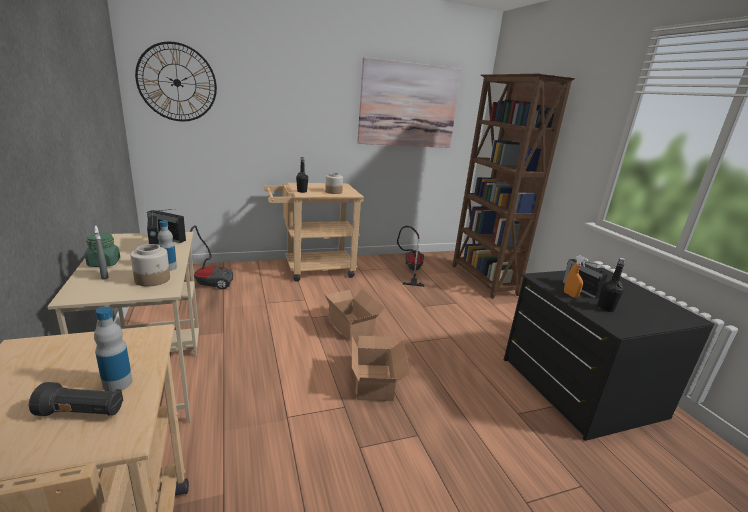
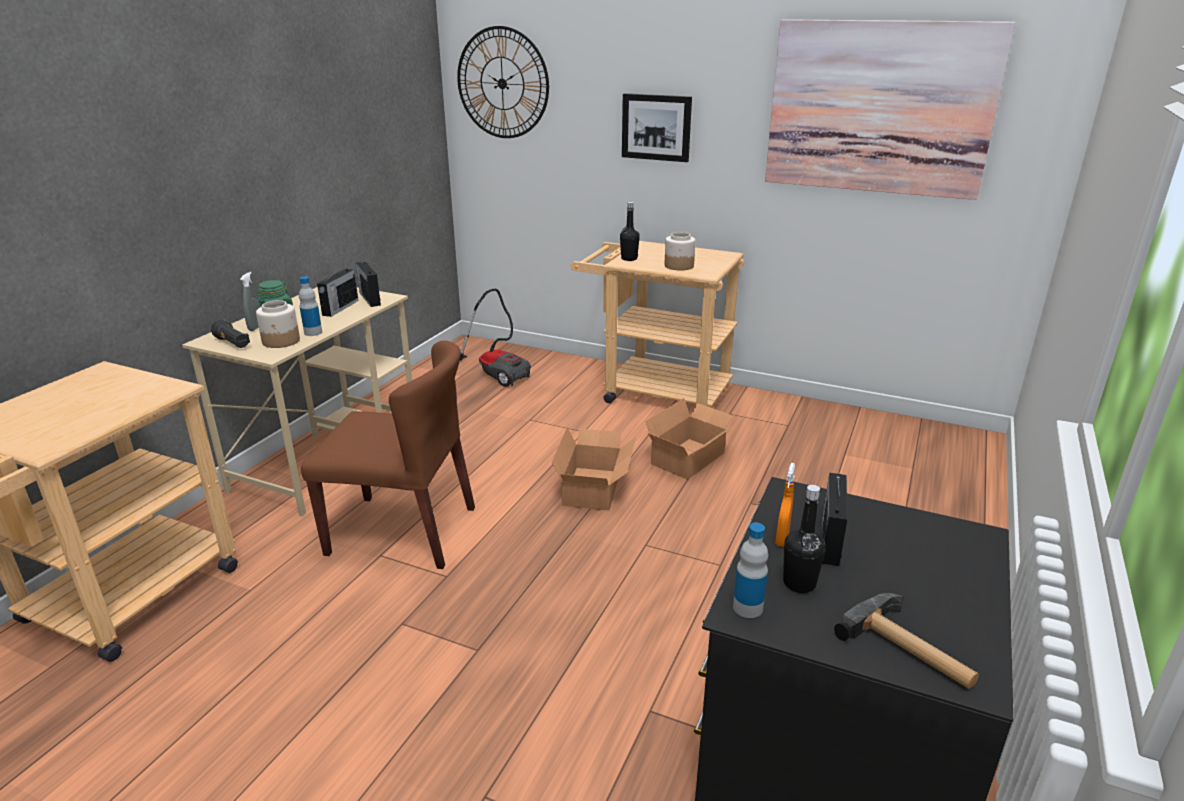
camera: 45 degrees right, 5 degrees up
black flashlight [29,382,123,416] -> black flashlight moved to [211,319,250,348]
bottle [94,307,132,392] -> bottle moved to [733,523,768,618]
cardboard box [352,336,410,401] -> cardboard box moved to [645,398,741,480]
vacuum cleaner [397,226,424,287] -> none
brown bookcase [452,74,575,299] -> none
none -> brown chair [301,341,475,569]
none -> picture [622,93,692,162]
none -> hammer [834,593,979,689]

